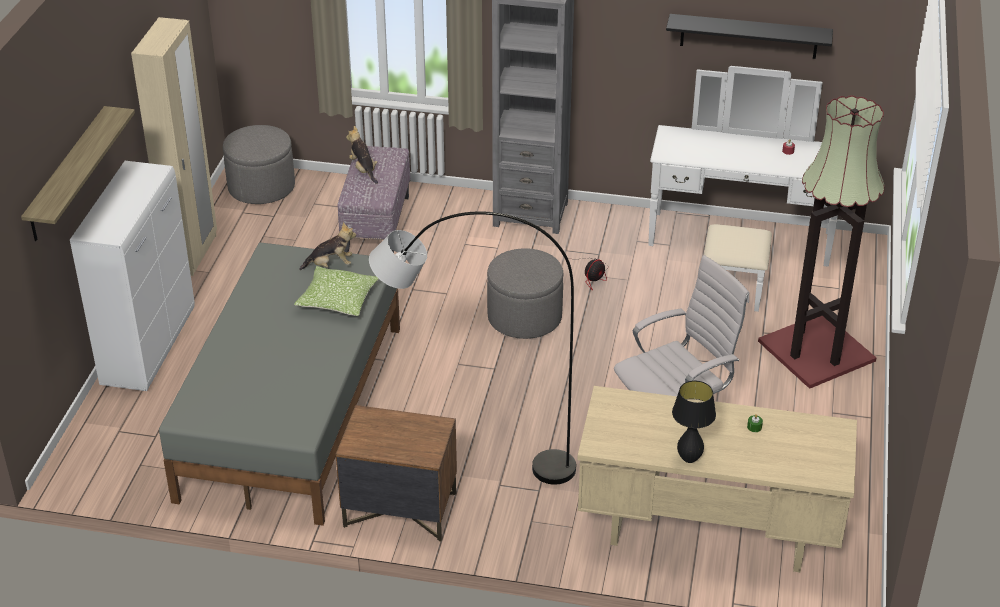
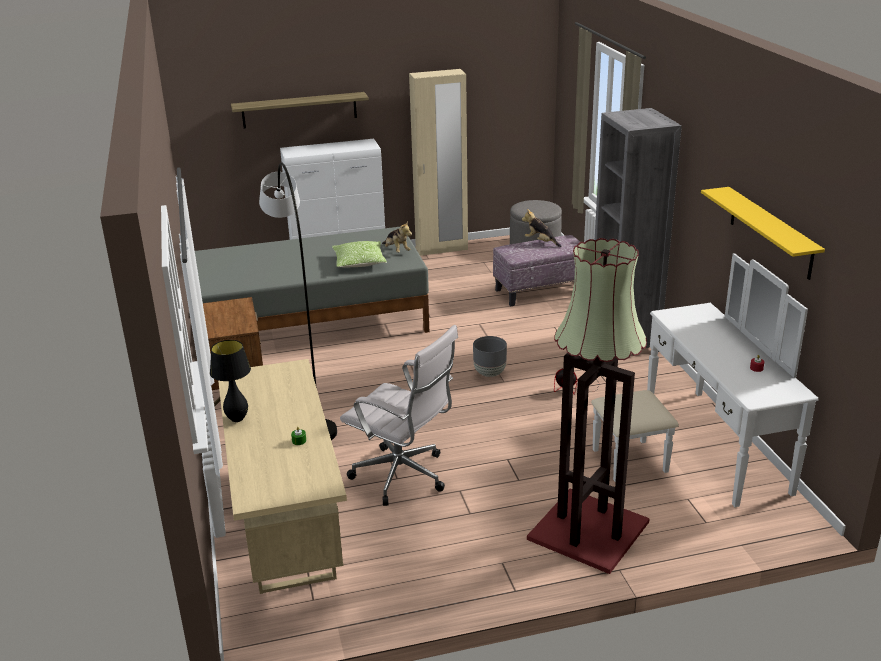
camera: 65 degrees right, 10 degrees down
plush toy [346,126,378,184] -> plush toy turned 90 degrees counterclockwise [522,209,561,247]
grey ottoman [487,248,563,339] -> grey planter [473,336,507,377]
black shelf [666,14,833,59] -> yellow shelf [701,187,825,280]

